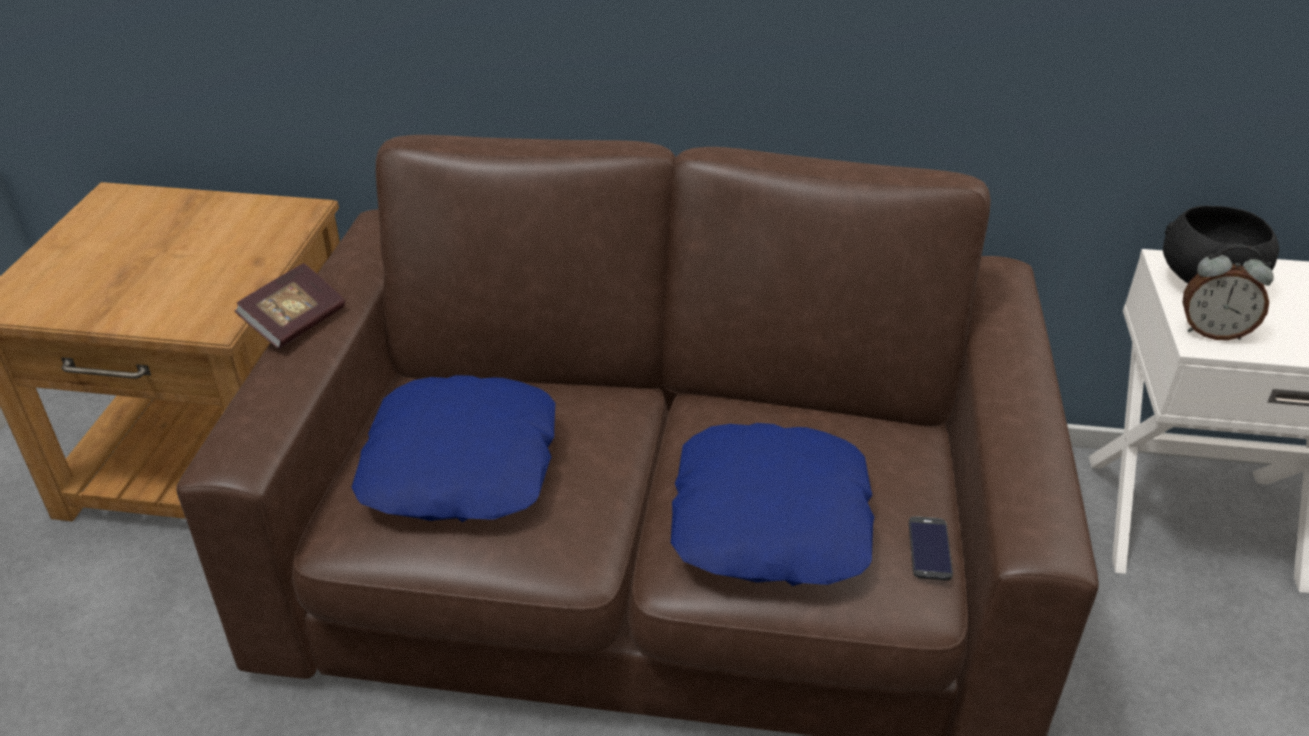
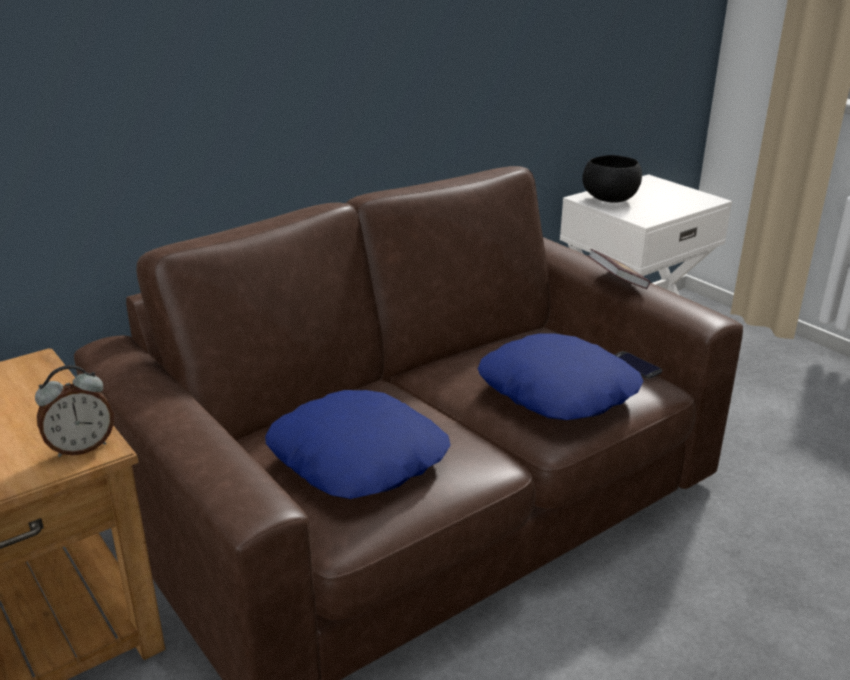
camera: 45 degrees left, 10 degrees down
book [235,263,345,349] -> book moved to [588,249,650,289]
alarm clock [1182,244,1274,340] -> alarm clock moved to [35,365,114,457]

